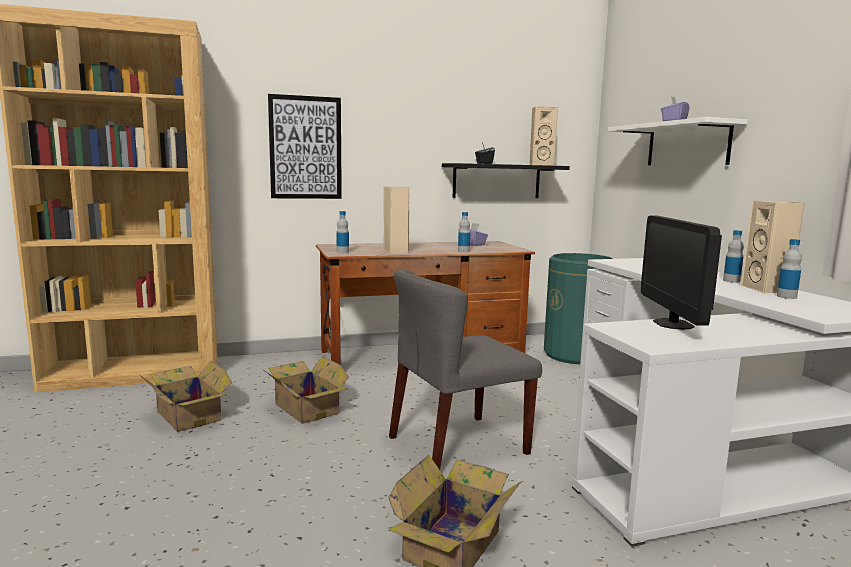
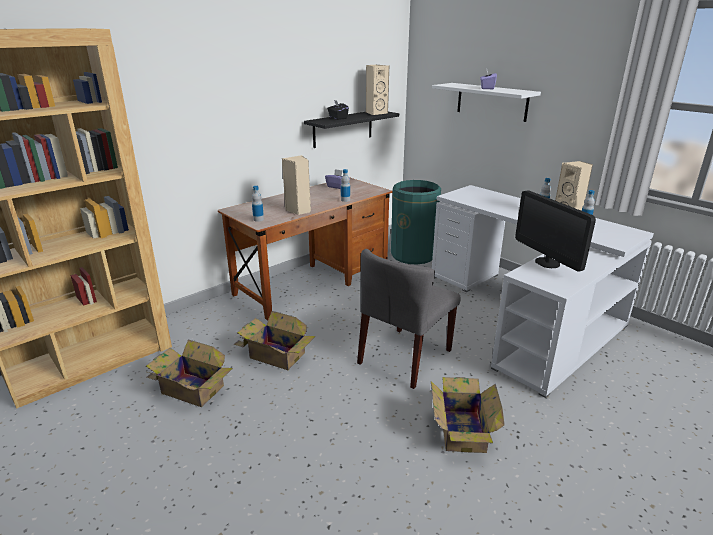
camera: 25 degrees left, 15 degrees up
picture [268,94,342,199] -> none

